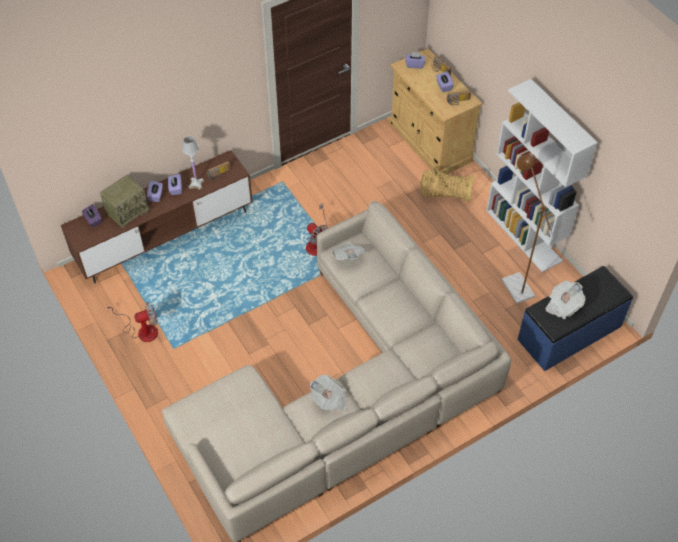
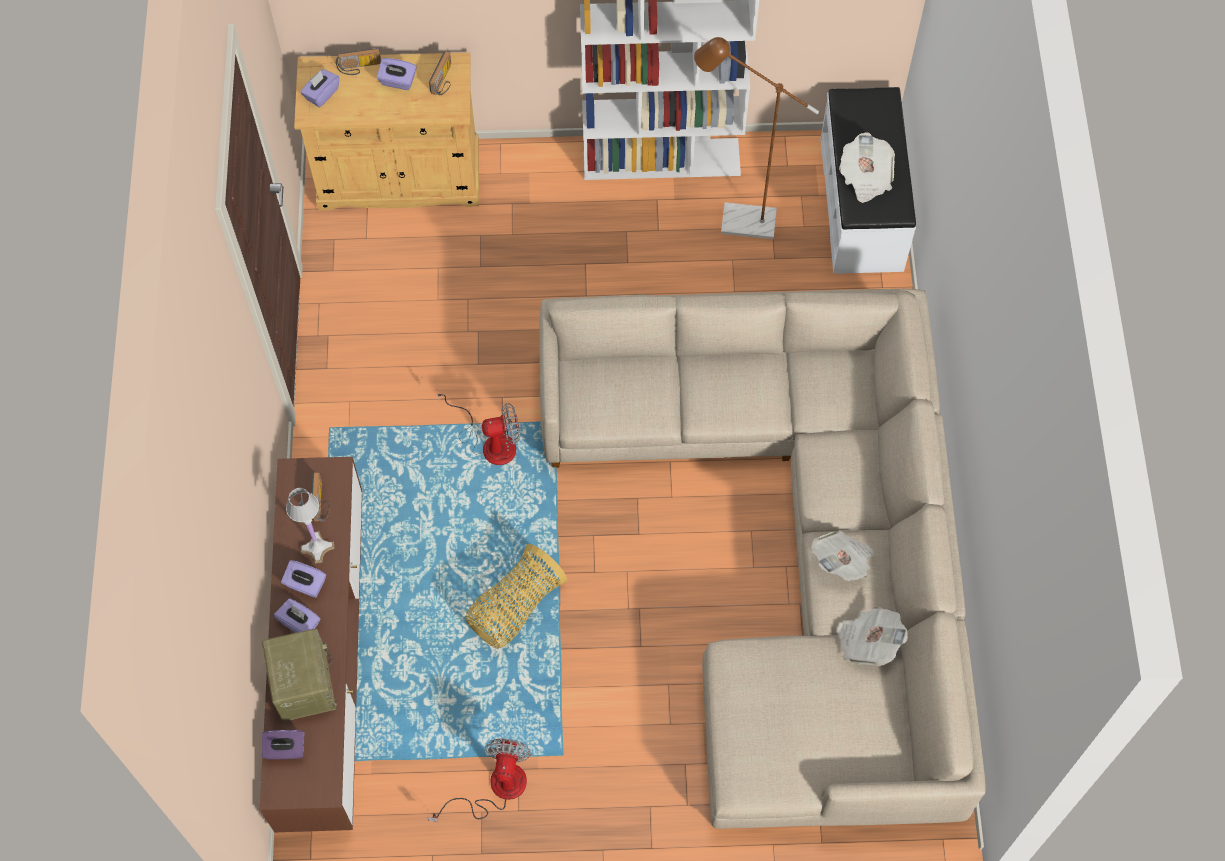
camera: 60 degrees left, 10 degrees up
newspaper [332,242,365,260] -> newspaper moved to [837,607,908,666]
basket [420,170,474,203] -> basket moved to [465,544,567,649]
blue bench [517,266,633,371] -> white bench [820,87,916,274]

